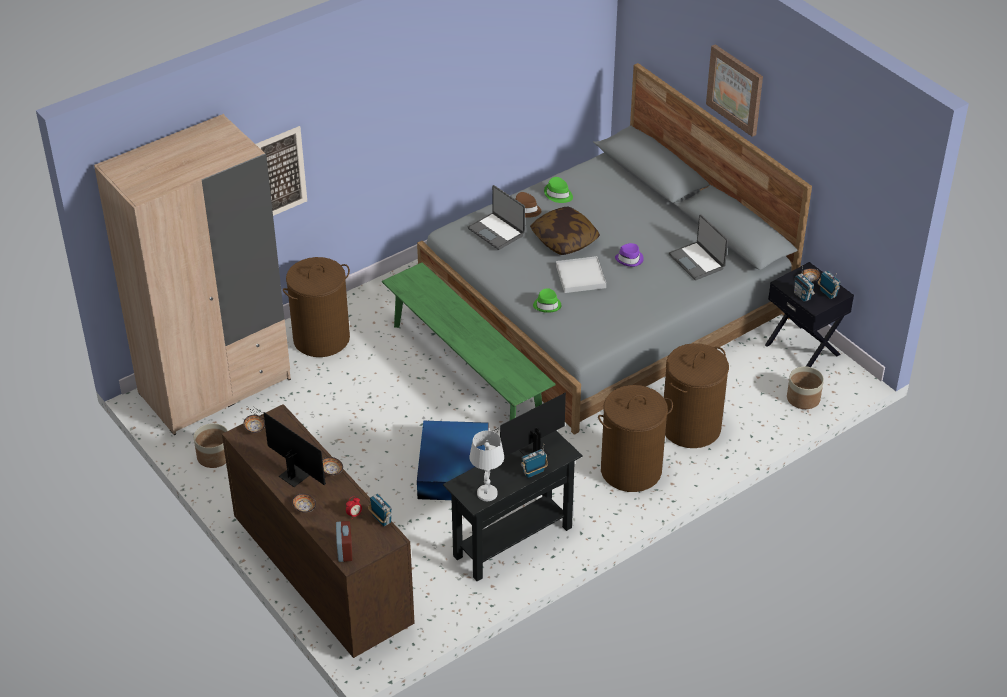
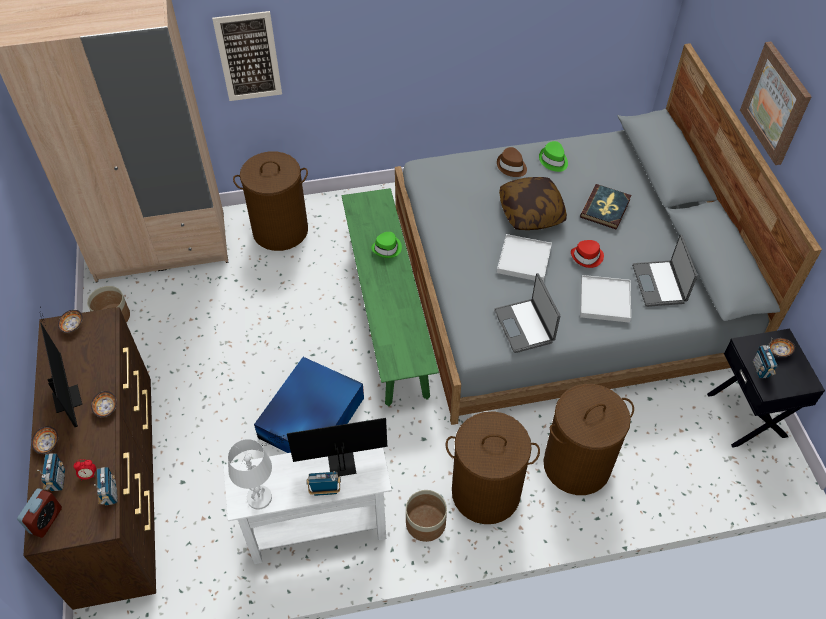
camera: 25 degrees right, 10 degrees up
black console table [443,431,583,581] -> white console table [223,448,392,564]
laptop [468,185,525,250] -> laptop moved to [494,273,560,353]
green hat [533,288,562,313] -> green hat moved to [371,232,402,258]
purple hat [615,243,644,267] -> red hat [571,240,604,268]
planter [787,367,824,409] -> planter moved to [406,490,447,542]
radio [818,271,841,299] -> radio moved to [37,453,65,491]
none -> book [580,184,631,230]
none -> white tray [580,275,631,323]

